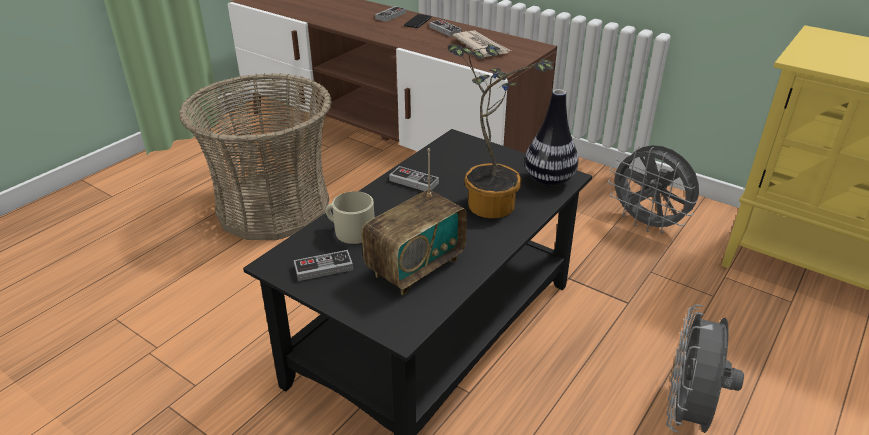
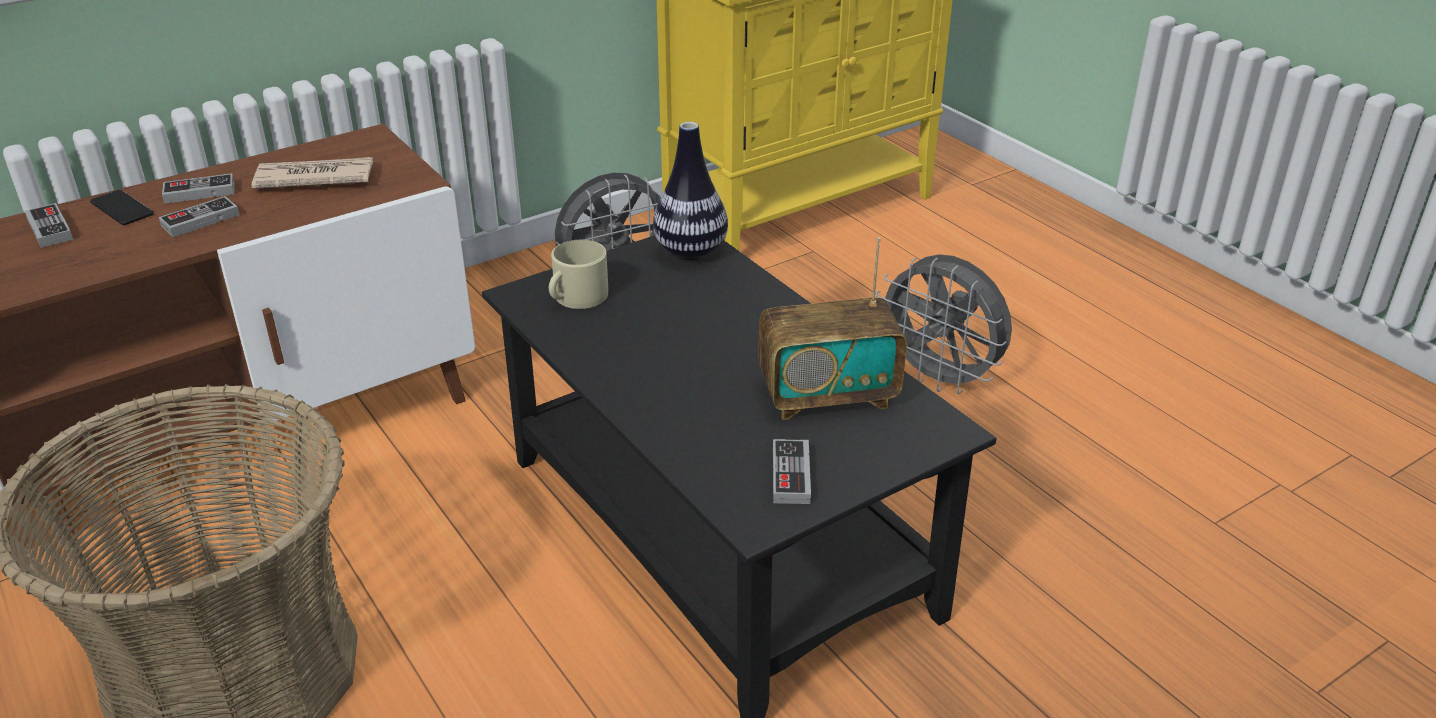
camera: 70 degrees left, 0 degrees up
beige mug [325,191,375,244] -> beige mug moved to [549,240,608,309]
radio [362,148,467,295] -> radio turned 105 degrees clockwise [758,237,907,420]
game controller [389,166,439,191] -> game controller moved to [159,196,239,237]
potted plant [448,44,554,219] -> none

